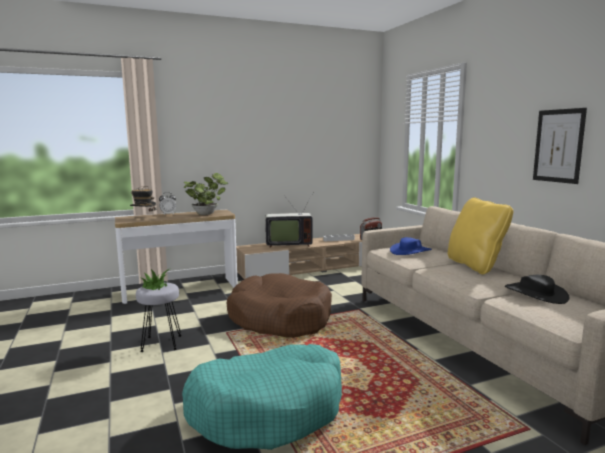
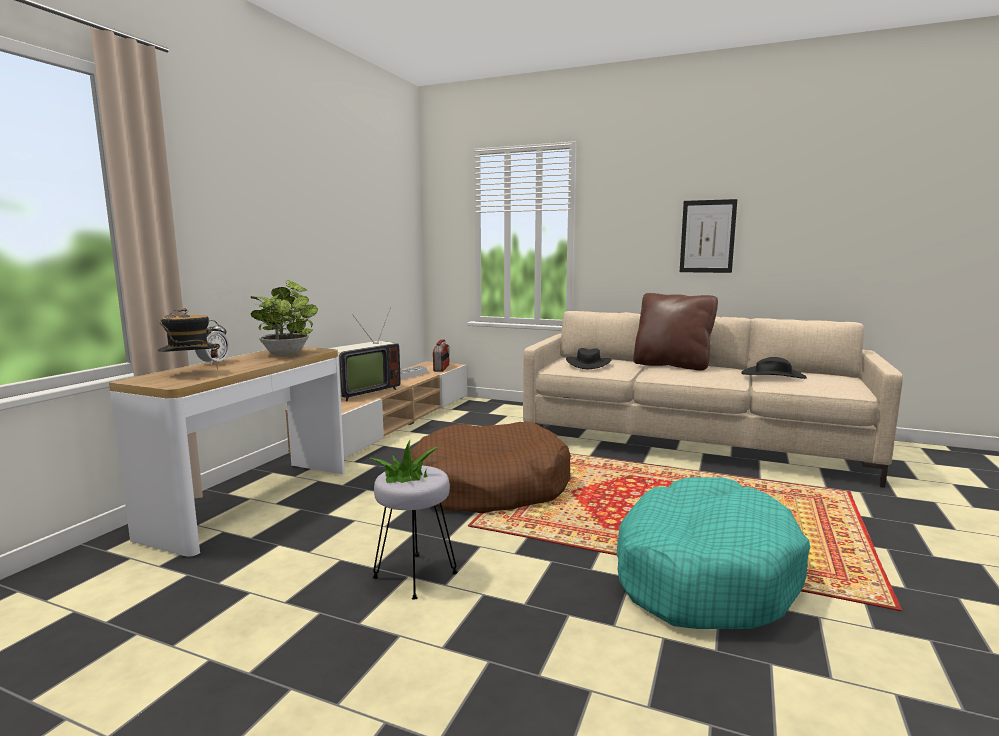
camera: 45 degrees left, 0 degrees up
blue hat [390,237,432,255] -> black hat [566,348,612,369]
yellow pillow [448,197,513,274] -> brown pillow [633,293,718,370]

